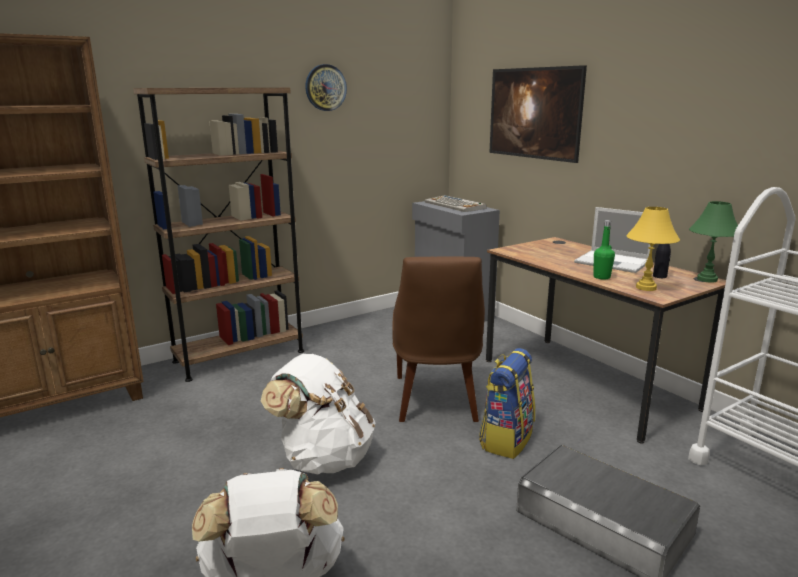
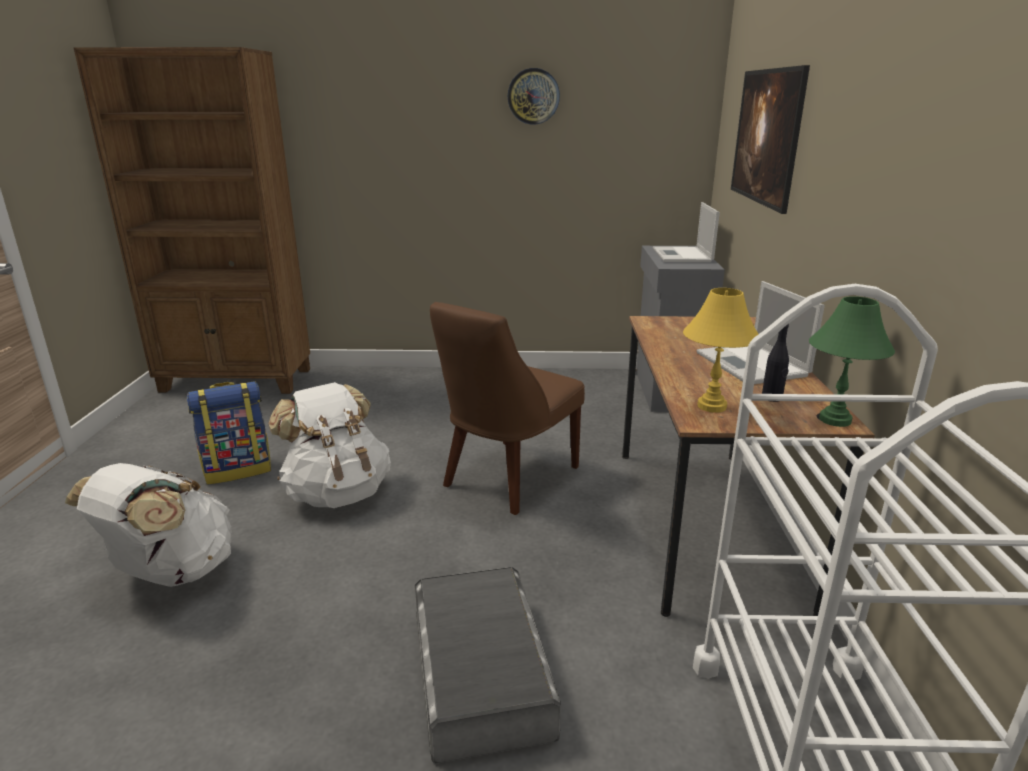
camera: 35 degrees right, 5 degrees up
brown bookcase [133,88,304,382] -> none
keyboard [425,195,486,212] -> laptop [653,202,720,262]
backpack [479,348,535,459] -> backpack moved to [187,381,271,485]
green bottle [593,220,615,279] -> none

